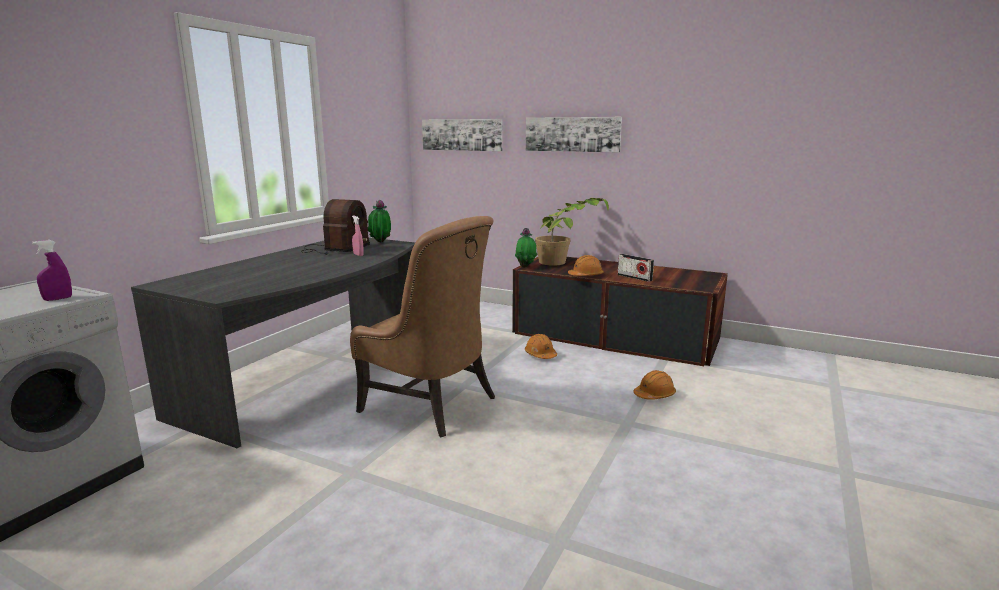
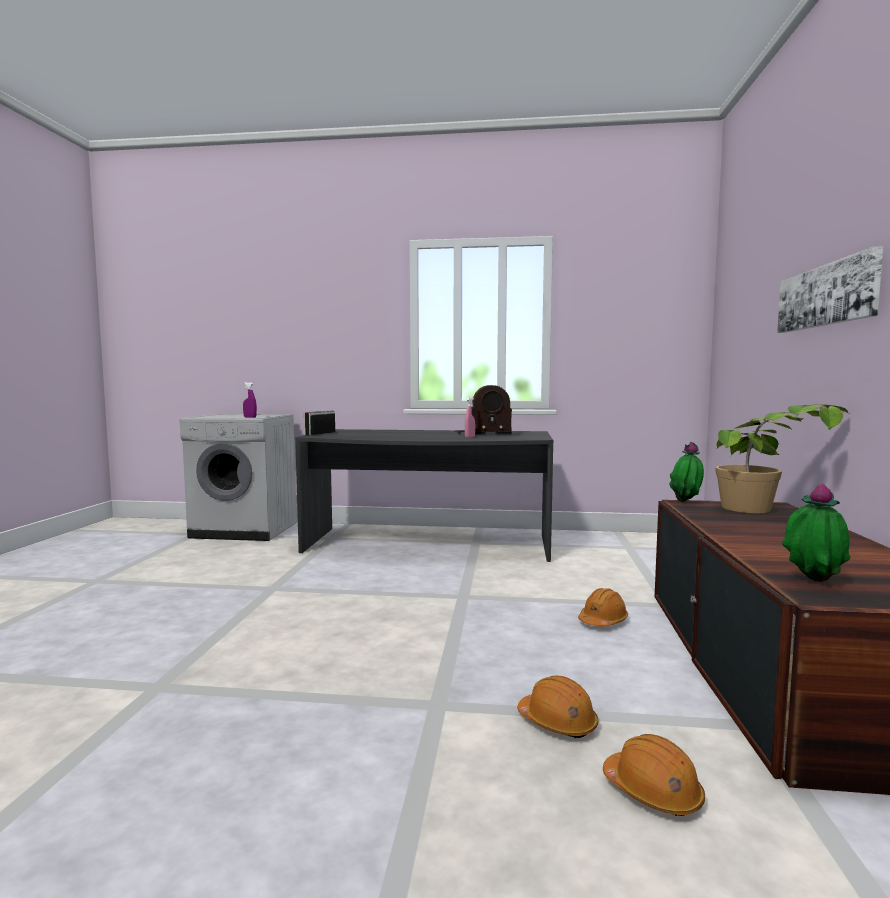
camera: 70 degrees right, 10 degrees down
brown chair [350,216,495,438] -> none
potted plant [368,200,391,242] -> potted plant moved to [782,483,851,582]
picture [422,119,503,151] -> none
orange hard hat [568,255,604,276] -> orange hard hat moved to [603,734,705,816]
radio [618,254,654,282] -> radio moved to [304,411,335,436]

